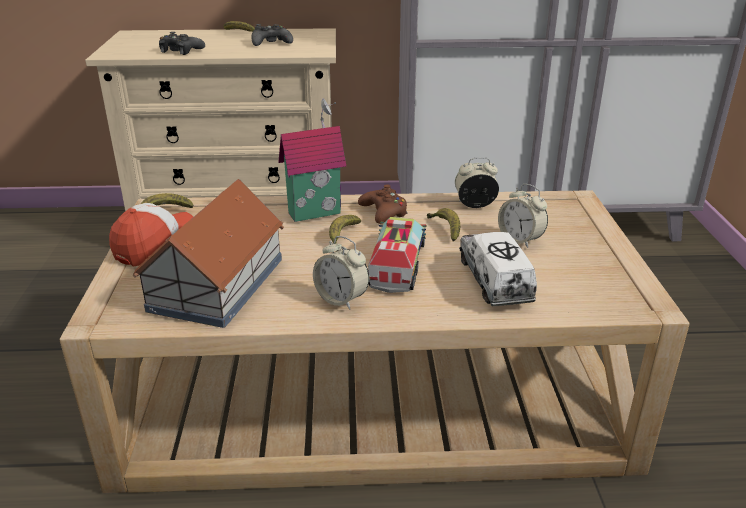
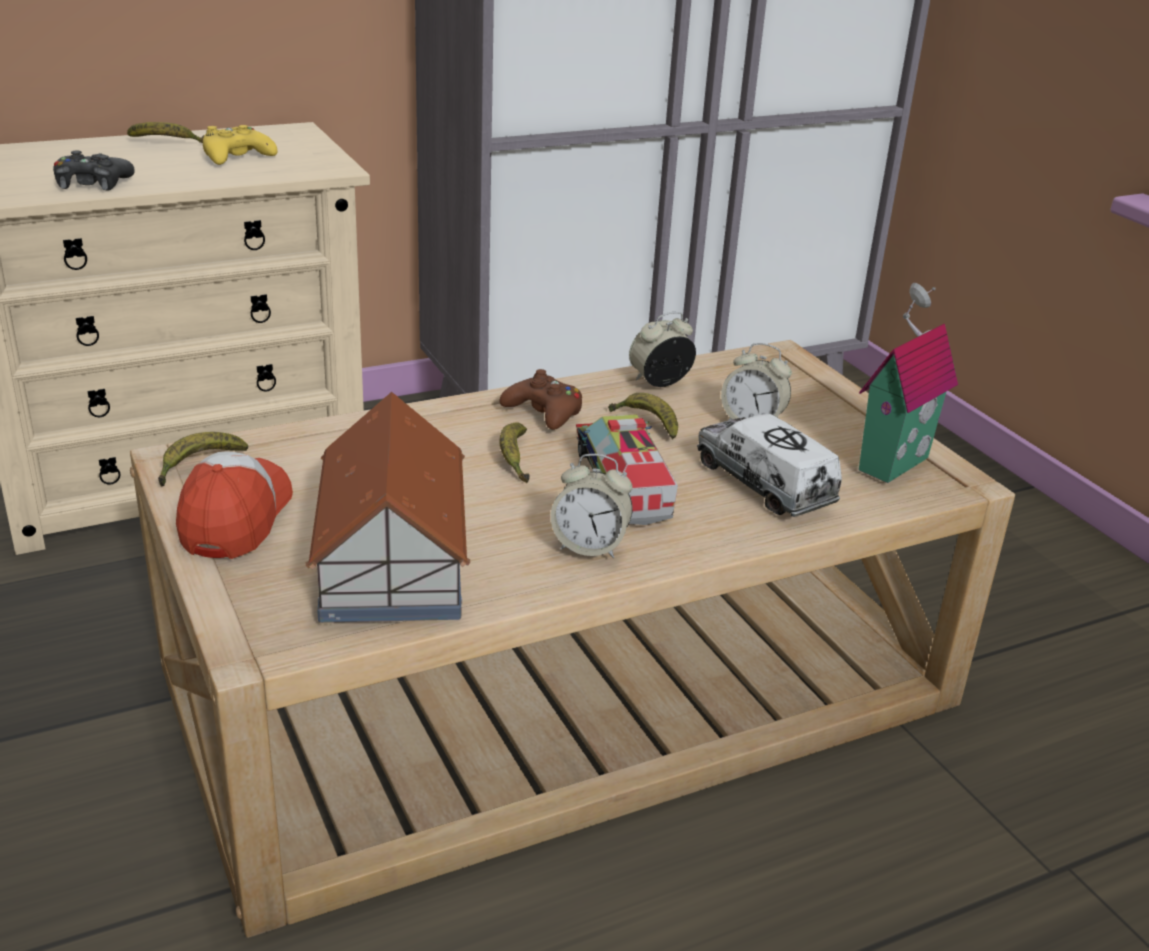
camera: 25 degrees left, 0 degrees up
black game controller [251,24,293,46] -> yellow game controller [203,125,277,165]
toy house [278,98,346,222] -> toy house moved to [859,283,958,483]

